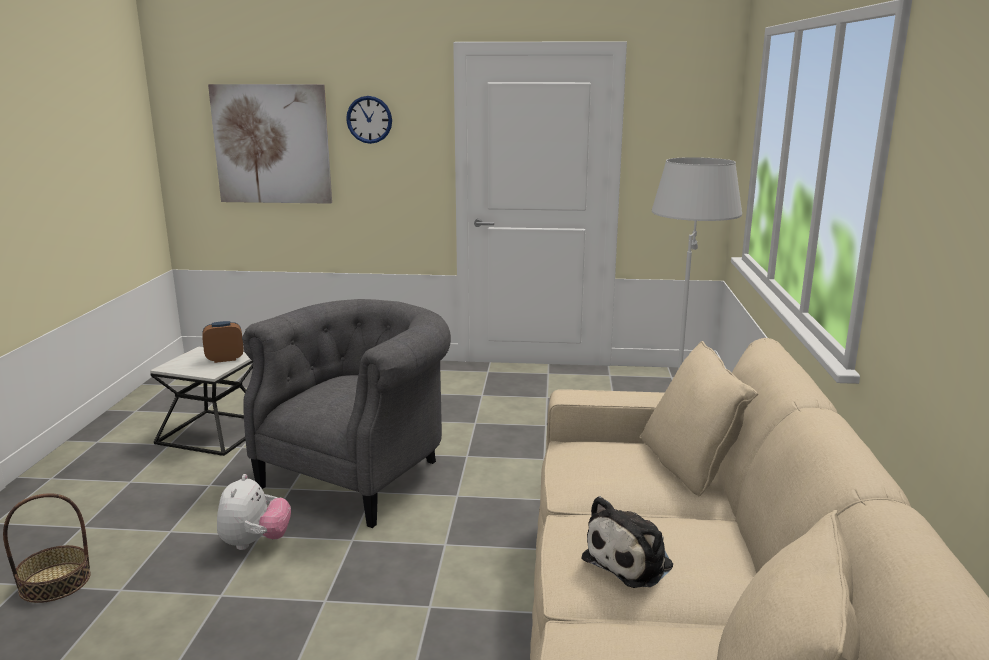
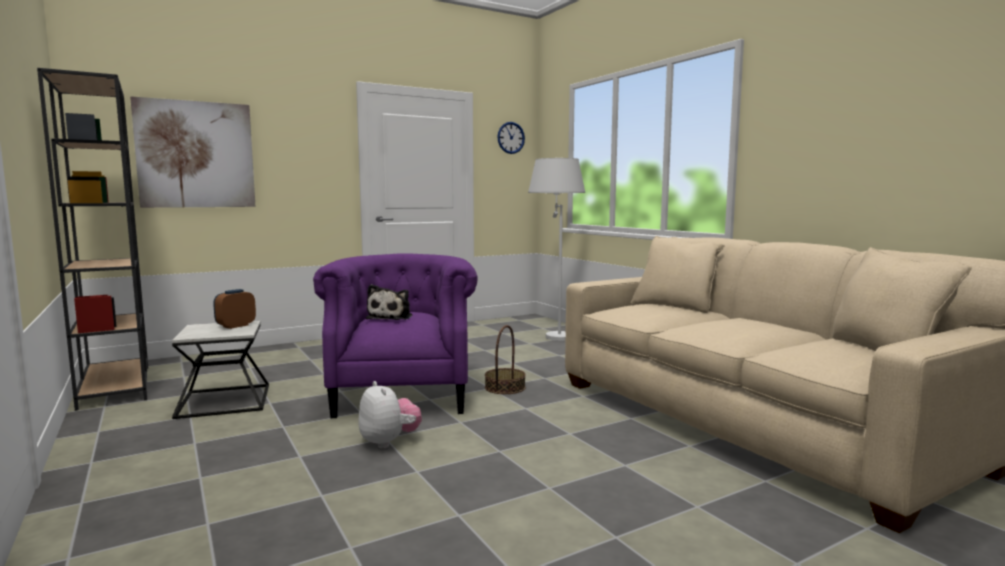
camera: 35 degrees left, 10 degrees down
basket [3,493,91,603] -> basket moved to [485,325,526,394]
grey armchair [242,299,451,528] -> purple armchair [313,253,478,418]
wall clock [346,96,392,144] -> wall clock moved to [497,122,525,154]
plush toy [582,496,673,588] -> plush toy moved to [366,284,412,320]
none -> bookcase [37,68,148,411]

